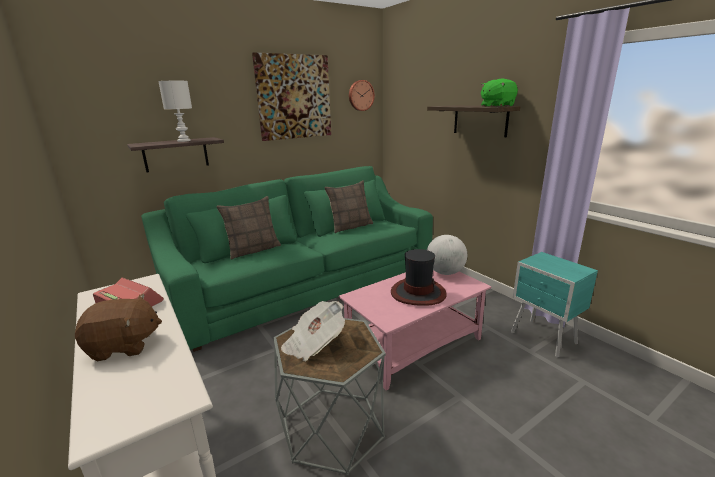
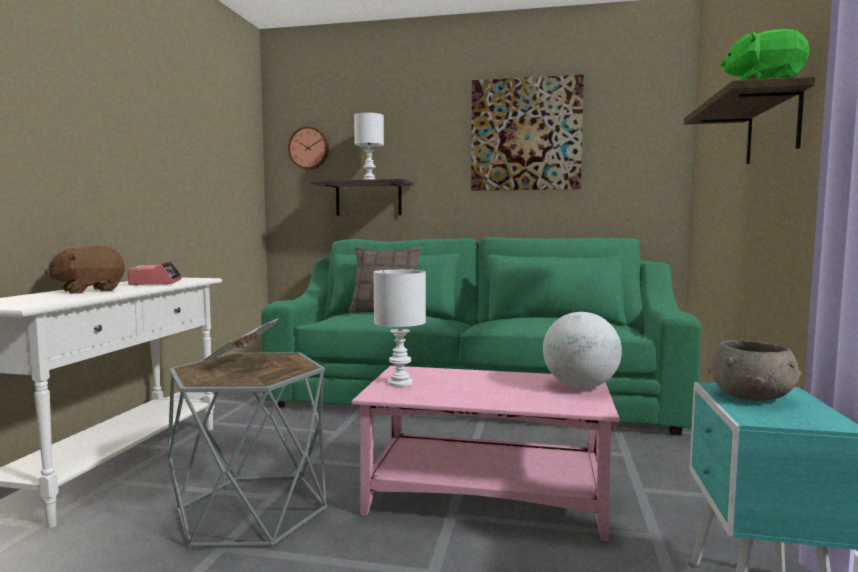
camera: 45 degrees right, 15 degrees down
brown plush toy [75,294,162,361] -> brown plush toy turned 105 degrees clockwise [45,244,125,294]
pillow [324,181,373,233] -> none
wall clock [349,80,375,111] -> wall clock moved to [288,126,329,170]
hat [391,249,447,306] -> none
none -> white table lamp [374,270,426,387]
none -> grey bowl [708,340,801,401]

